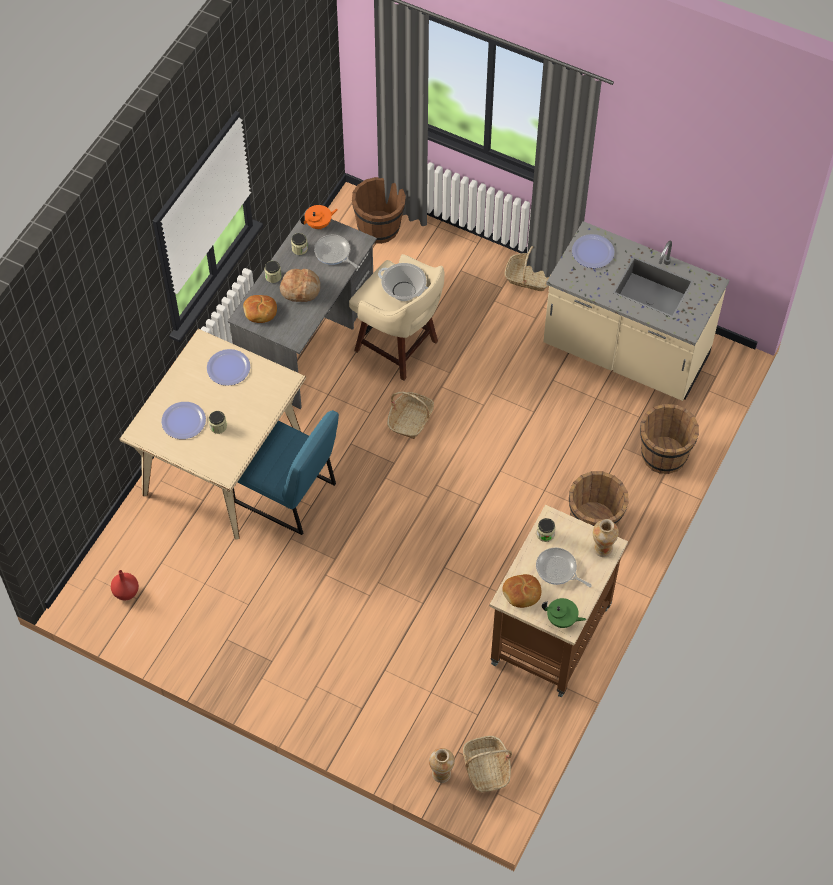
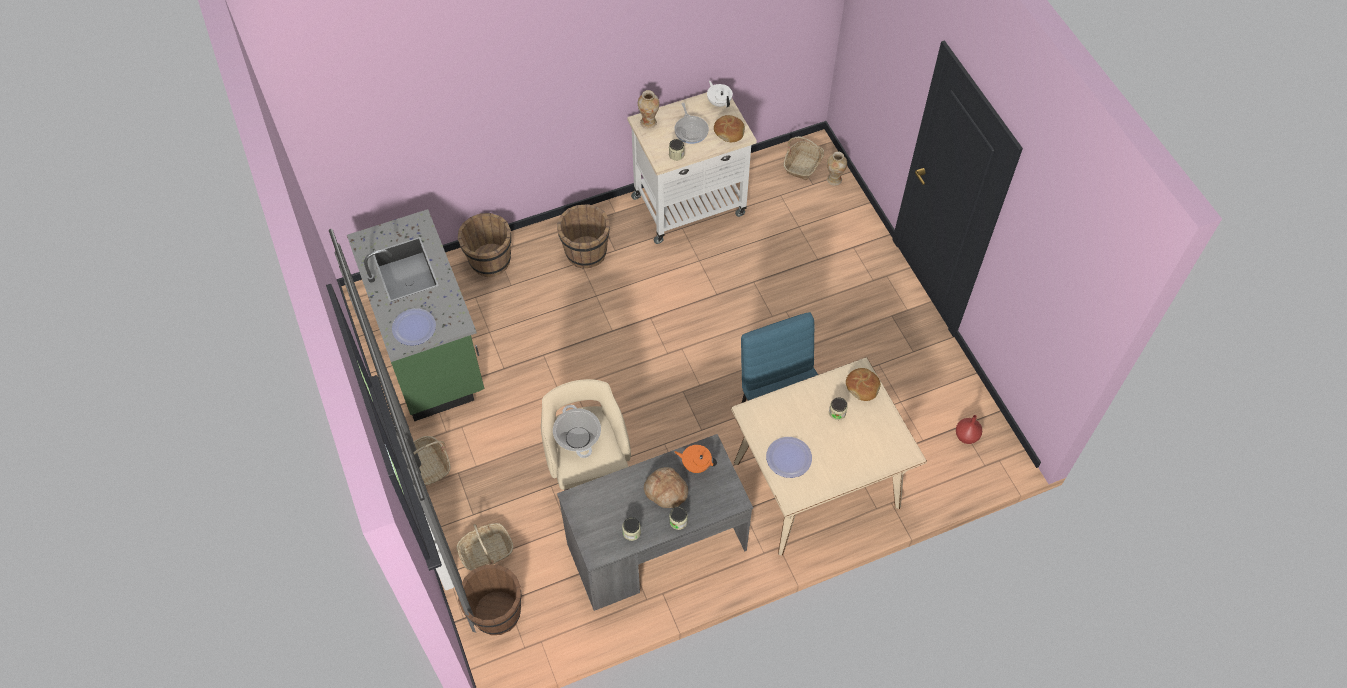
camera: 140 degrees left, 0 degrees up
plate [161,402,206,439] -> none
bread [243,295,277,323] -> bread moved to [846,368,881,401]
orange teapot [300,205,338,229] -> orange teapot moved to [674,445,717,473]
frying pan [314,235,359,269] -> none
basket [387,392,434,439] -> basket moved to [456,523,513,570]
brown cart [490,505,628,697] -> white cart [628,92,757,244]
green teapot [542,598,587,628] -> white teapot [707,81,733,107]
beige counter [543,221,729,401] -> green counter [347,209,484,421]

